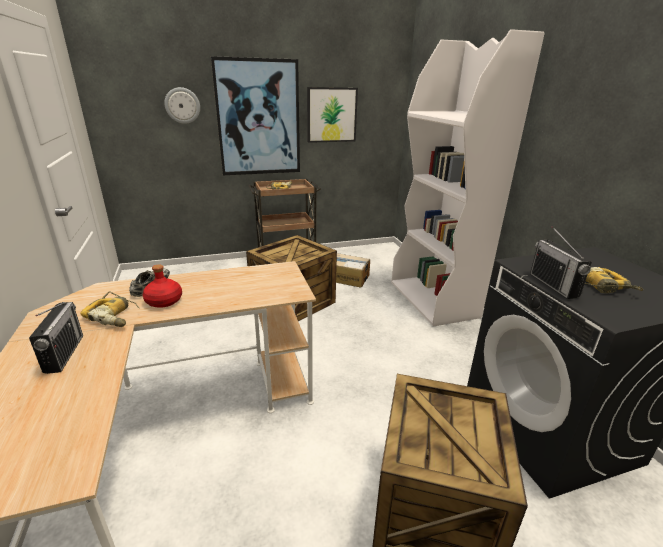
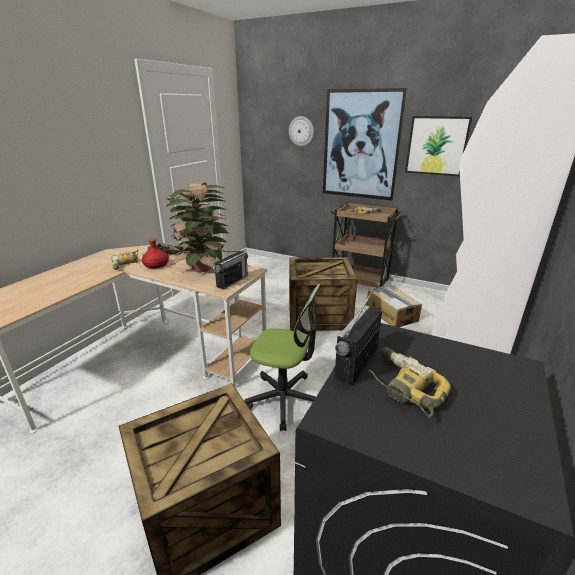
camera: 45 degrees right, 0 degrees up
radio [29,302,83,374] -> radio moved to [214,251,248,290]
none -> potted plant [166,182,230,272]
none -> office chair [245,284,320,431]

